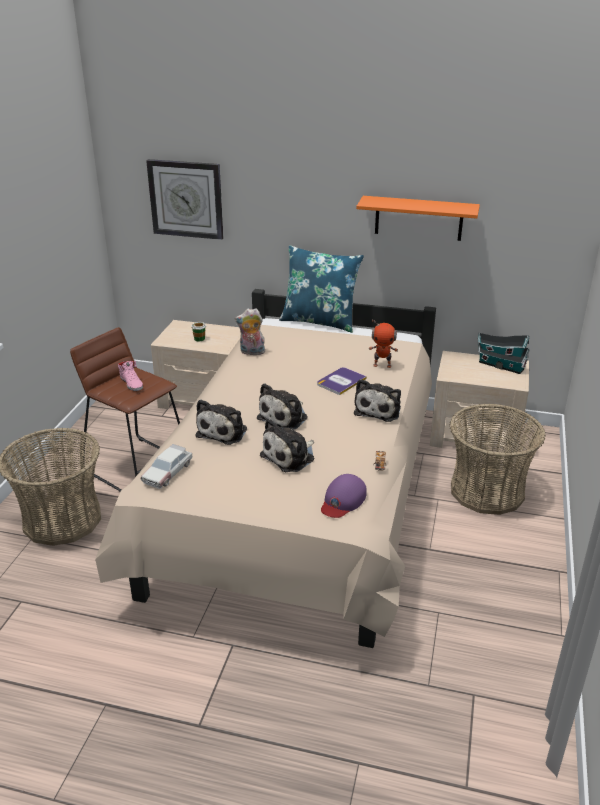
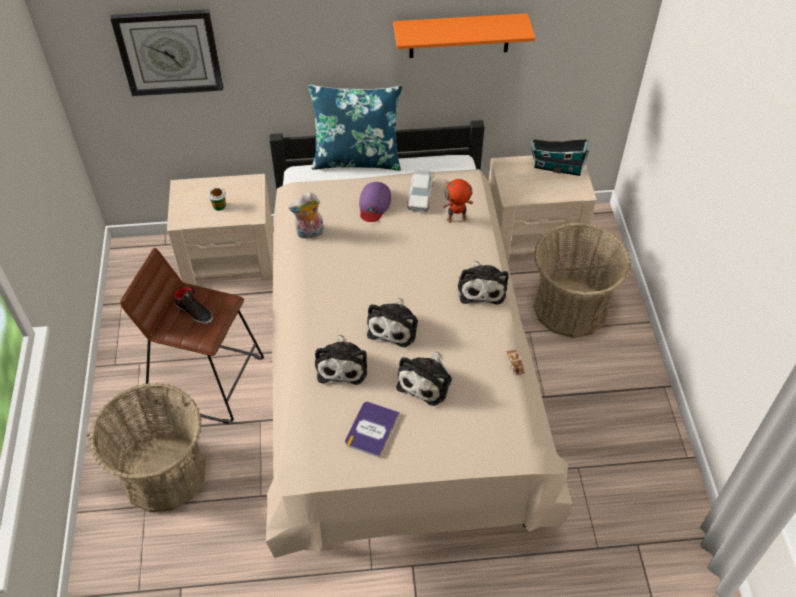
camera: 20 degrees left, 20 degrees up
pink shoe [118,361,143,391] -> black shoe [173,287,213,324]
toy car [141,444,192,489] -> toy car moved to [407,170,433,212]
book [317,367,367,395] -> book moved to [345,402,400,458]
purple cap [321,474,367,518] -> purple cap moved to [359,182,391,222]

